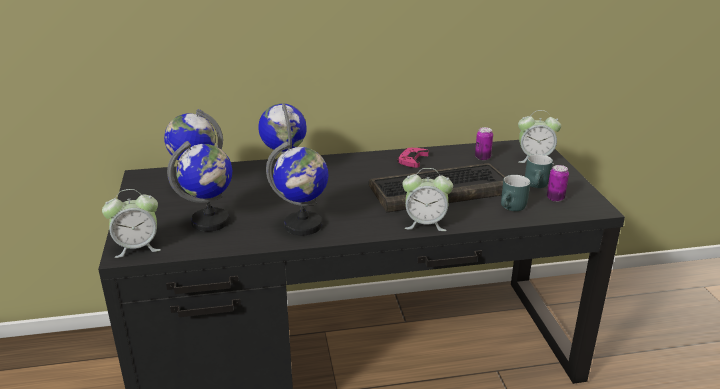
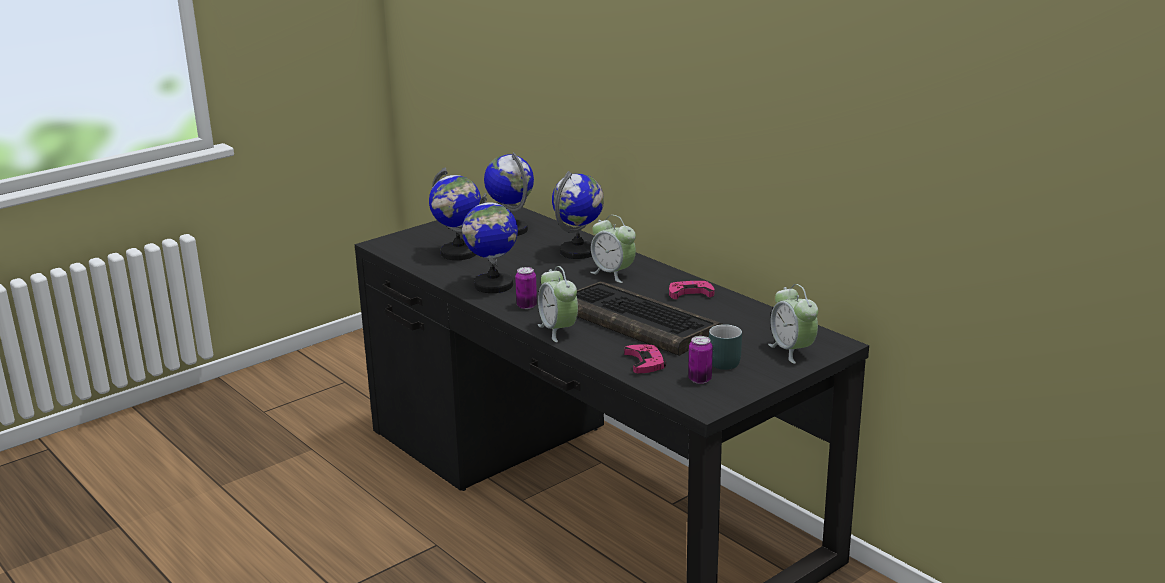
camera: 60 degrees right, 5 degrees down
alarm clock [102,189,161,258] -> alarm clock moved to [590,215,636,283]
can [475,127,493,160] -> can moved to [515,267,537,309]
turquoise mug [501,175,530,211] -> pink game controller [624,345,666,373]

